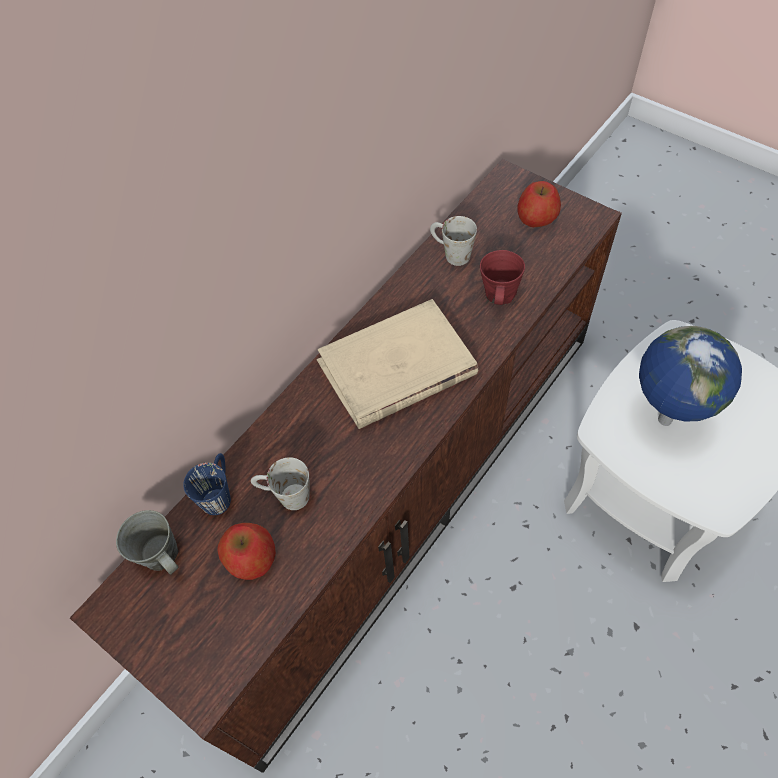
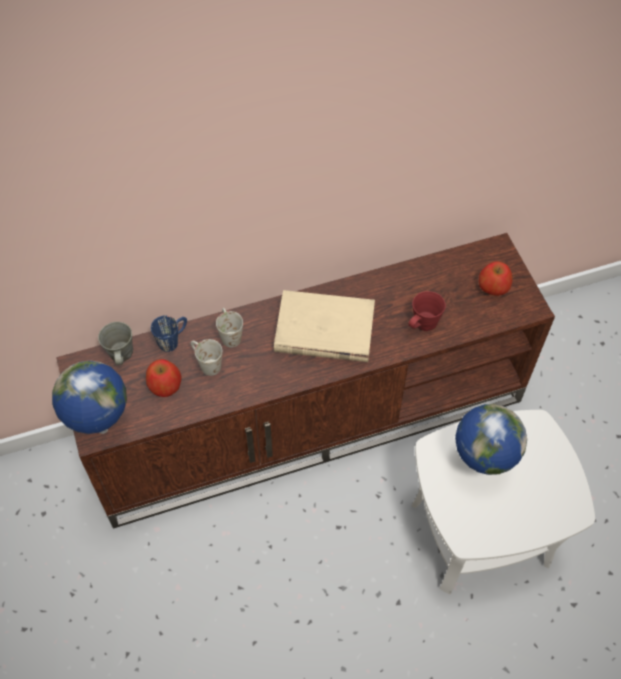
camera: 30 degrees right, 0 degrees up
white mug [430,216,477,266] -> white mug moved to [216,308,243,347]
none -> globe [52,361,127,434]

